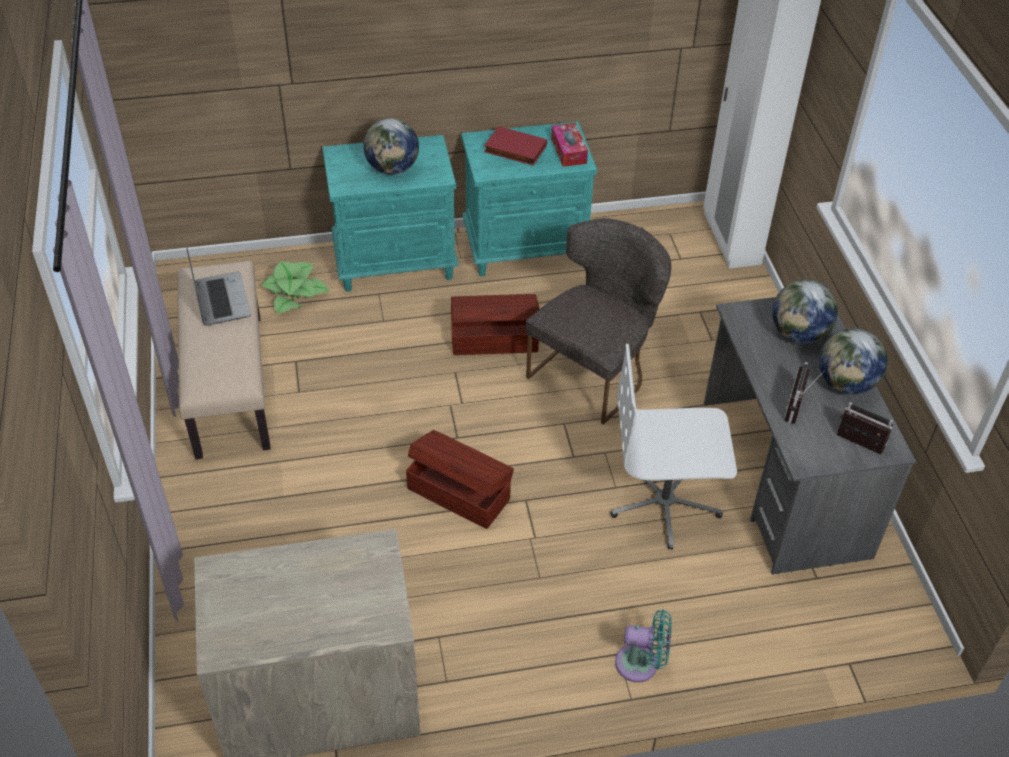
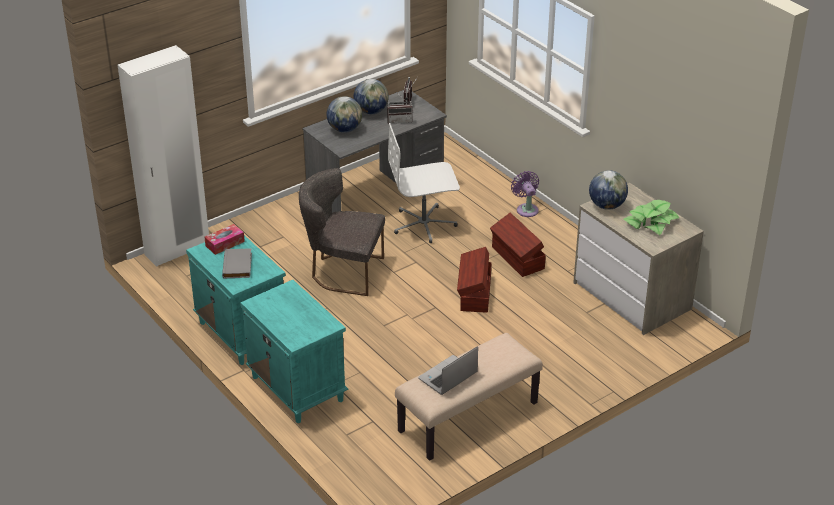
camera: 115 degrees left, 10 degrees down
potted plant [262,262,329,314] -> potted plant moved to [624,200,680,235]
globe [363,118,419,175] -> globe moved to [589,170,628,210]
brown storage box [451,294,539,355] -> brown storage box moved to [490,213,546,277]
red book [484,126,547,166] -> grey book [222,248,252,279]
white office chair [611,344,737,550] -> white office chair turned 105 degrees clockwise [388,123,460,243]
turquoise fan [615,610,672,682] -> purple fan [511,171,539,217]

